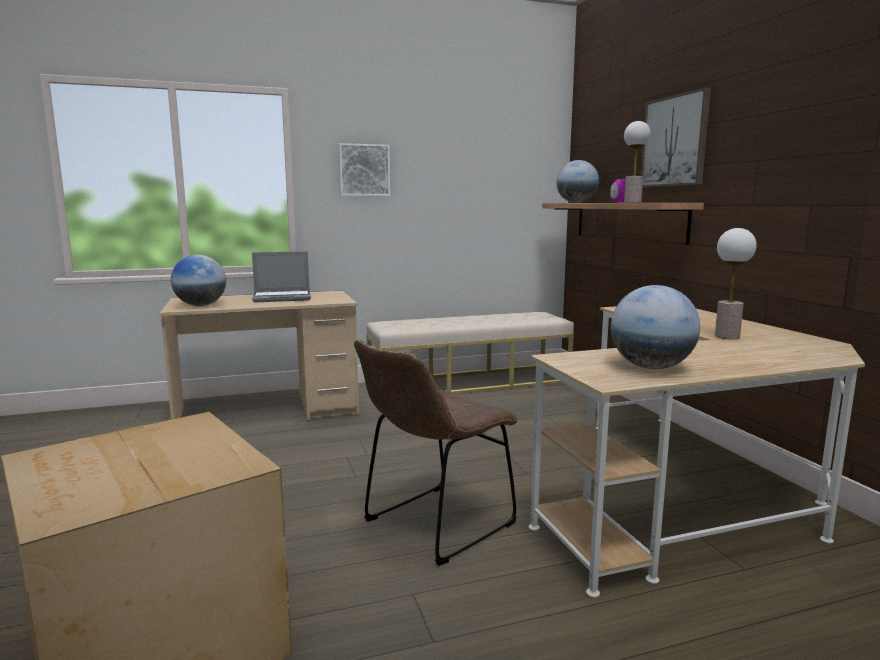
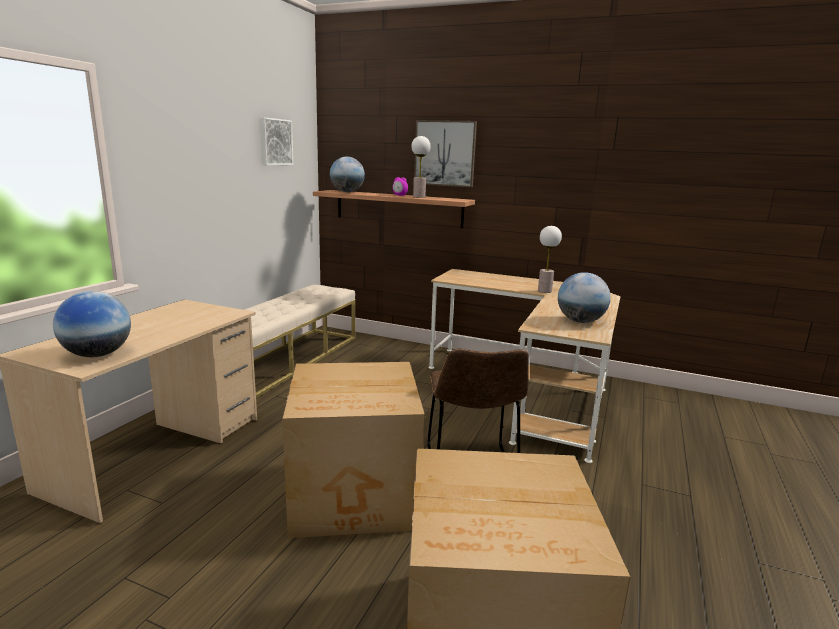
camera: 50 degrees left, 5 degrees up
laptop [252,252,311,302] -> none
picture [339,143,390,196] -> picture moved to [260,117,293,165]
none -> cardboard box [282,362,425,538]

